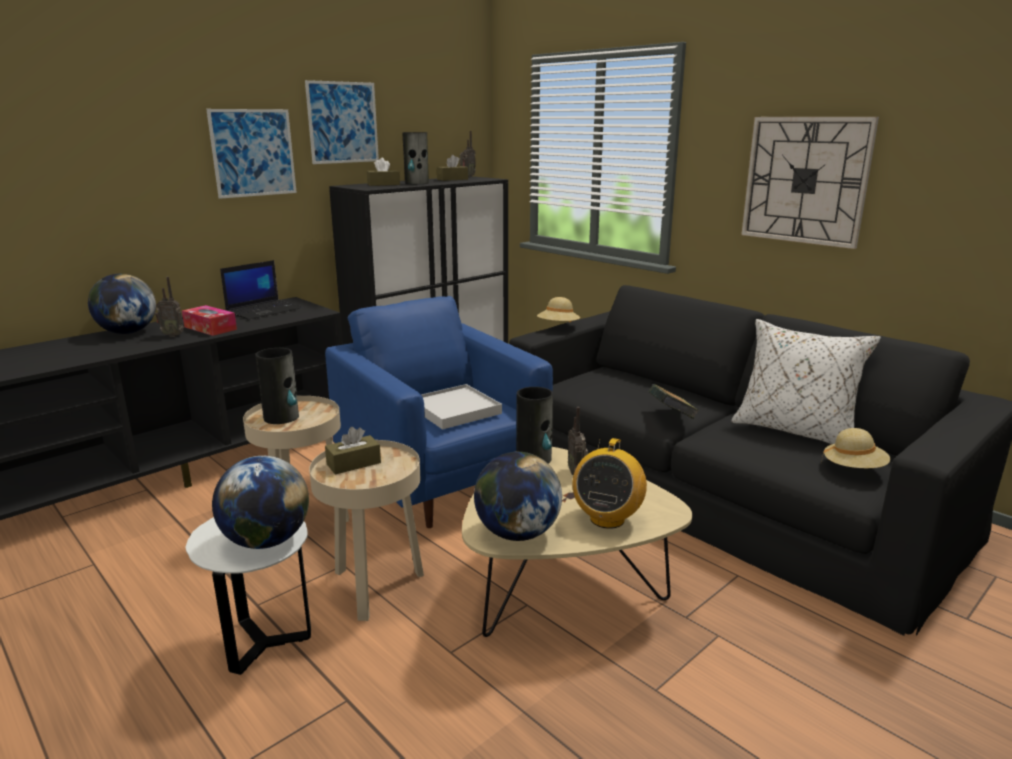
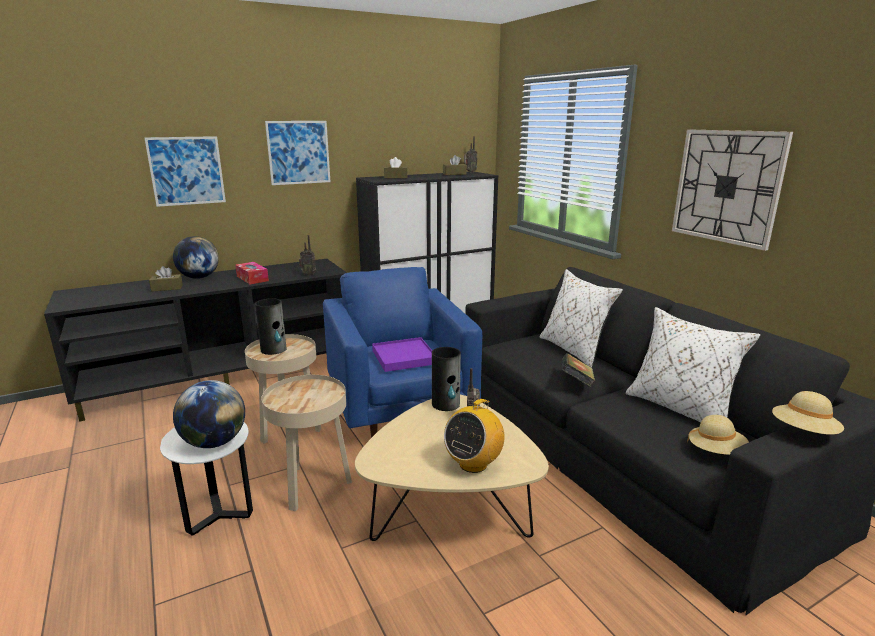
camera: 15 degrees right, 0 degrees up
radio [155,277,184,337] -> radio moved to [299,235,316,276]
laptop [220,260,301,320] -> none
picture [305,80,379,164] -> picture moved to [144,136,226,207]
brown tissue box [325,427,381,474] -> brown tissue box moved to [149,266,183,292]
vase [403,132,429,184] -> none
white tray [421,384,502,430] -> purple tray [372,337,432,372]
globe [474,452,562,541] -> none
beige hat [537,297,580,322] -> beige hat moved to [772,391,844,435]
none -> white pillow [540,269,623,368]

